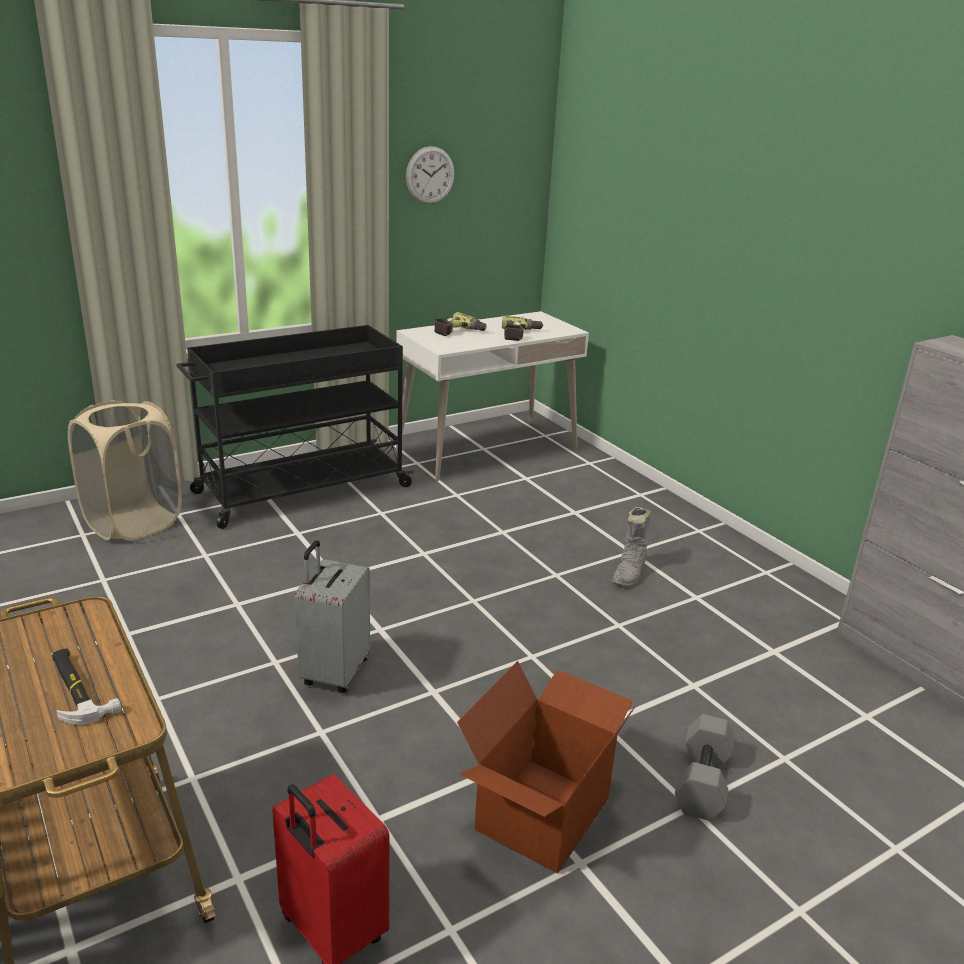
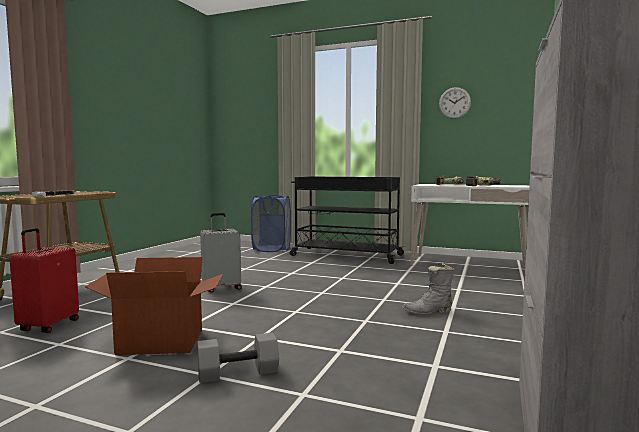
camera: 55 degrees right, 20 degrees down
beige laundry basket [68,400,182,541] -> blue laundry basket [251,195,291,252]

